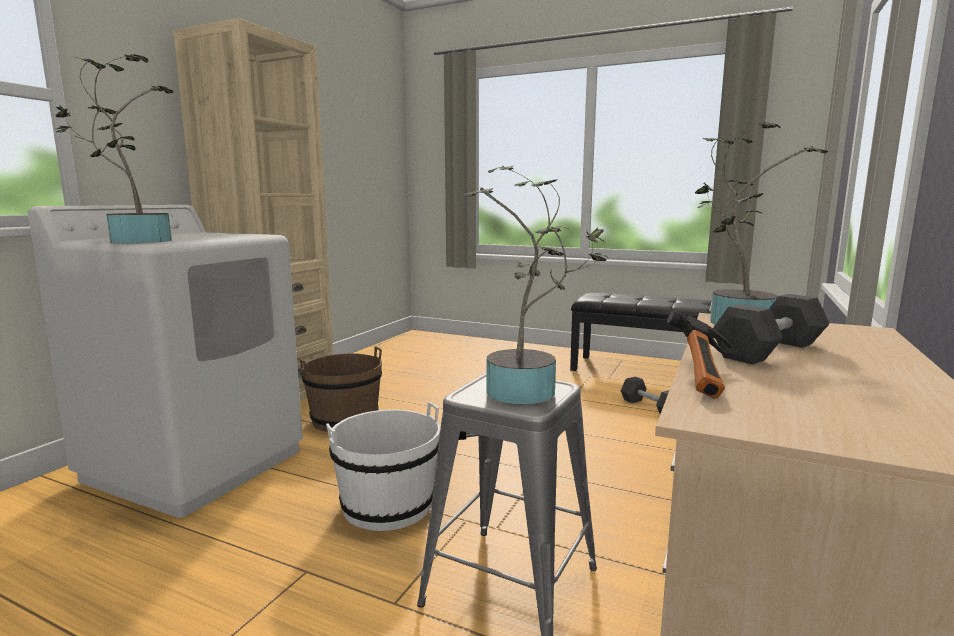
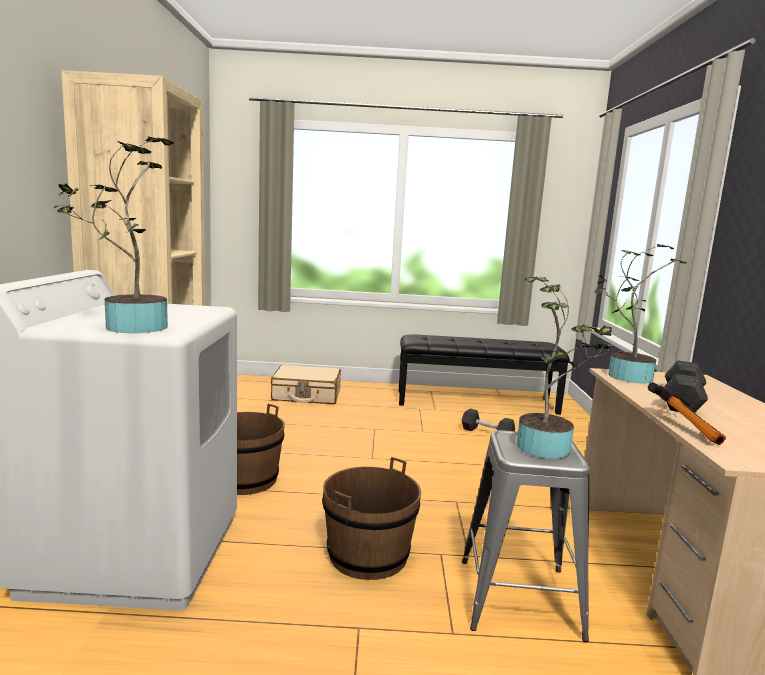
camera: 25 degrees left, 0 degrees up
white bucket [326,402,440,531] -> brown bucket [322,457,421,580]
none -> beige suitcase [271,365,341,404]

